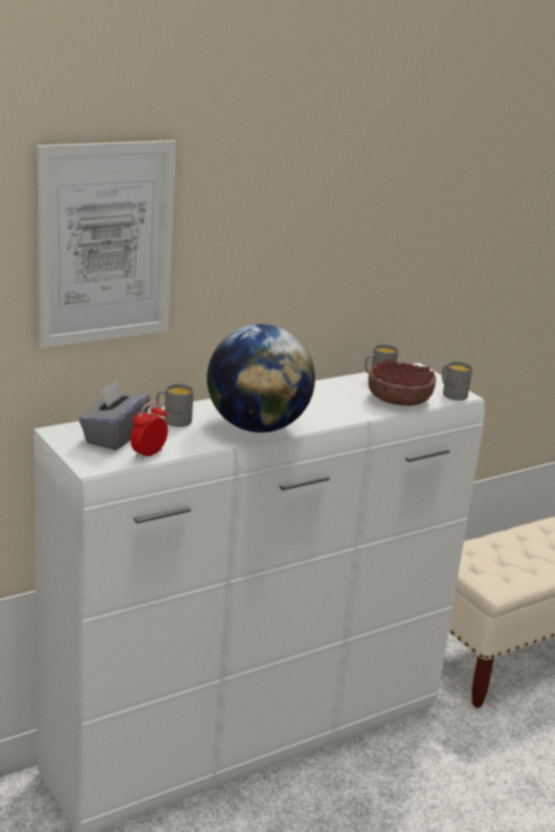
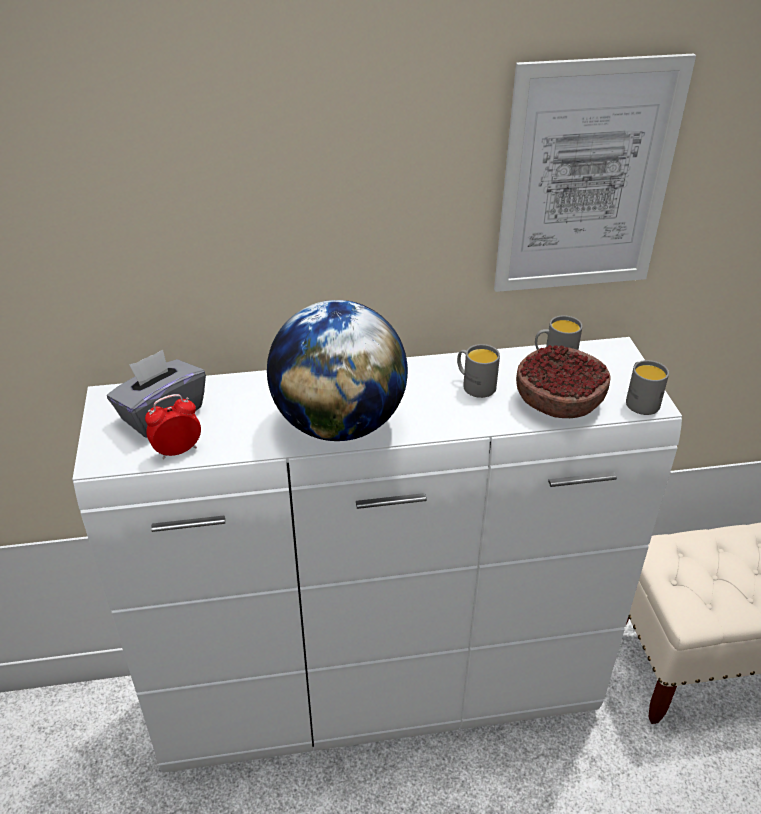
camera: 25 degrees right, 15 degrees up
picture [37,140,176,348] -> picture moved to [494,54,696,292]
grey mug [156,384,194,427] -> grey mug moved to [457,344,500,398]

